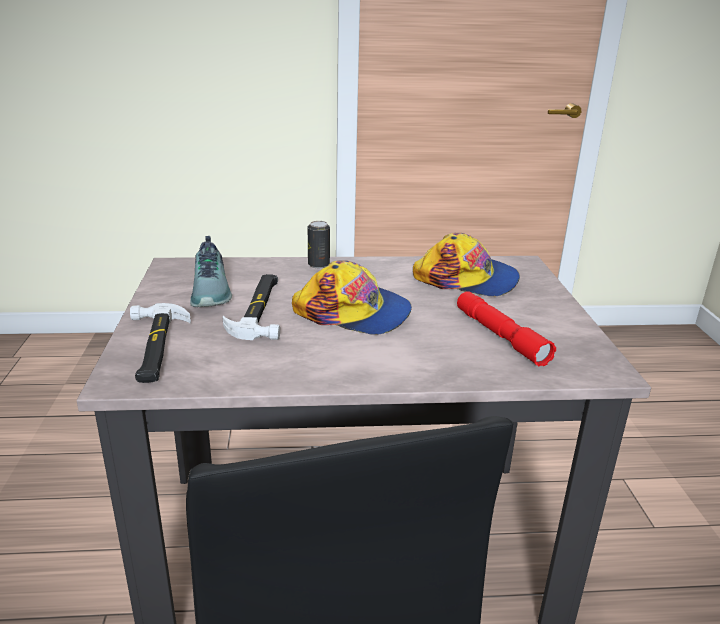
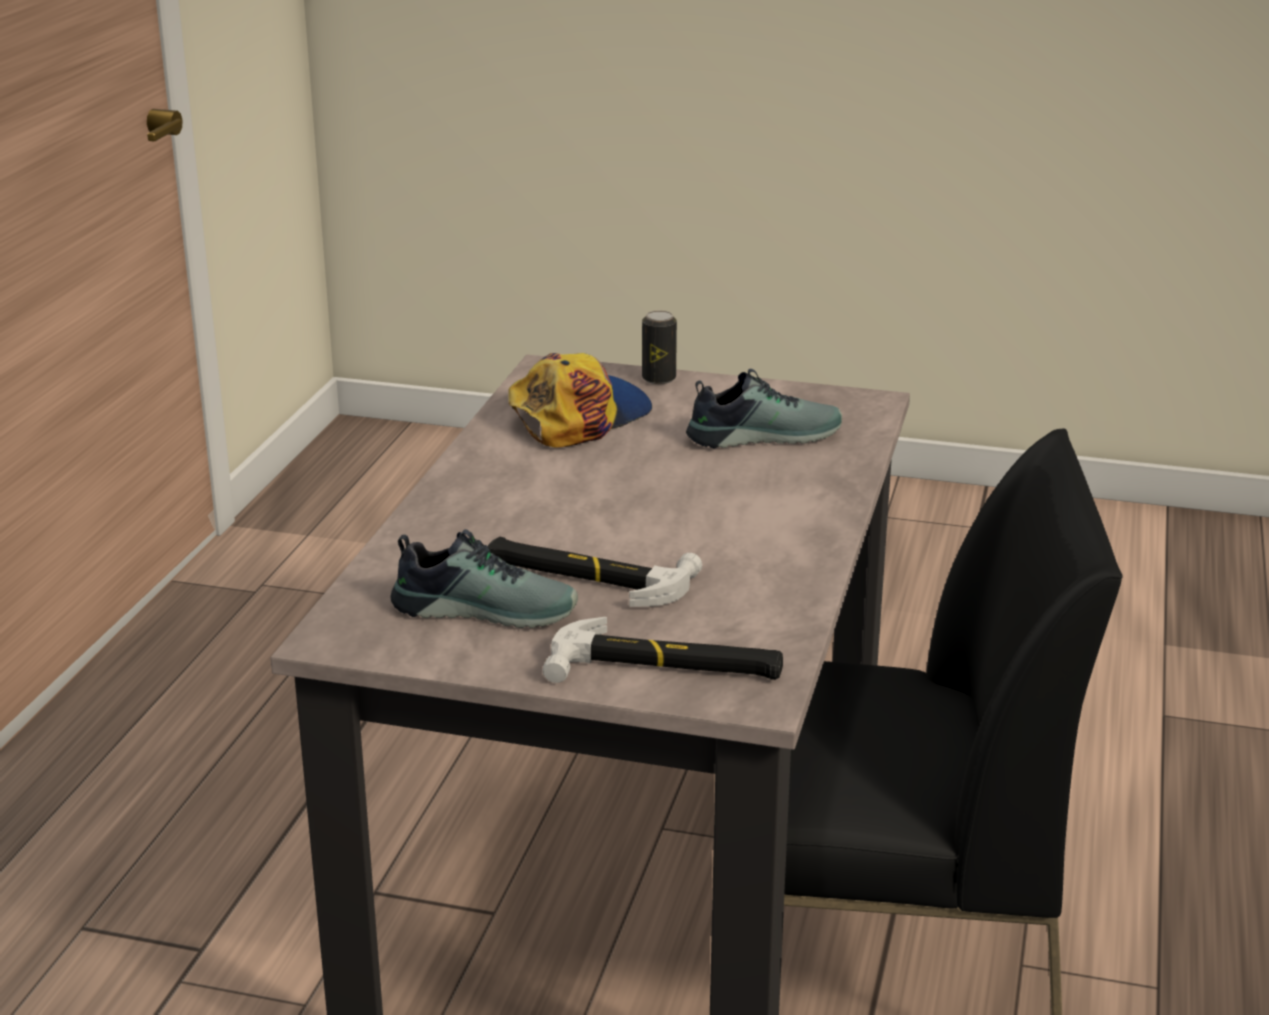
camera: 70 degrees left, 0 degrees up
cap [292,260,412,335] -> none
can [308,221,330,268] -> can moved to [642,311,677,384]
red flashlight [457,291,556,367] -> shoe [686,369,842,448]

